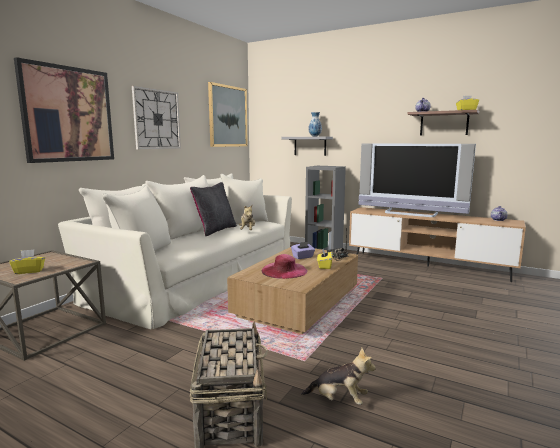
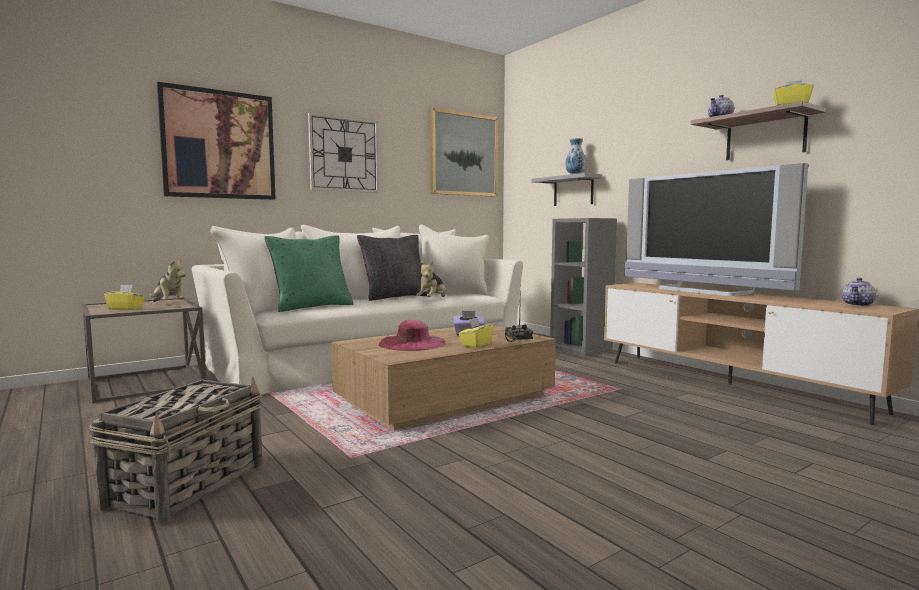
camera: 25 degrees right, 5 degrees down
plush toy [301,348,376,405] -> plush toy moved to [150,259,186,302]
none -> green pillow [264,235,354,312]

